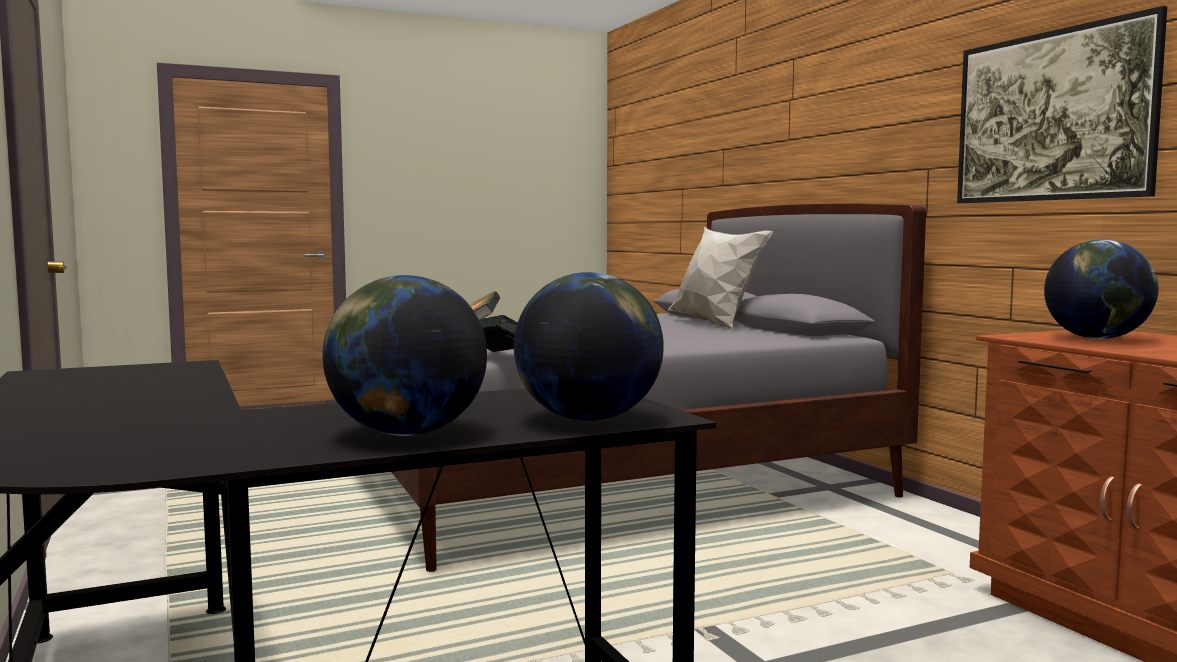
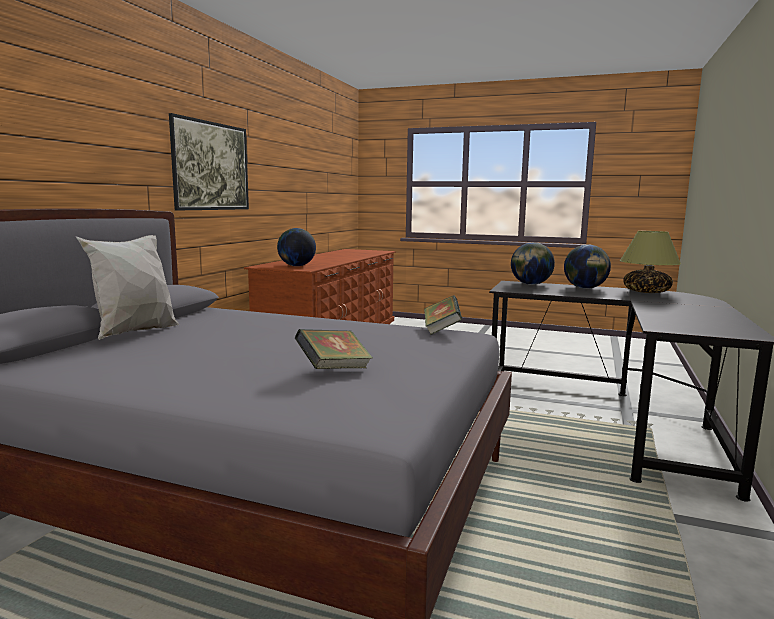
camera: 135 degrees left, 5 degrees up
none -> table lamp [620,231,681,293]

